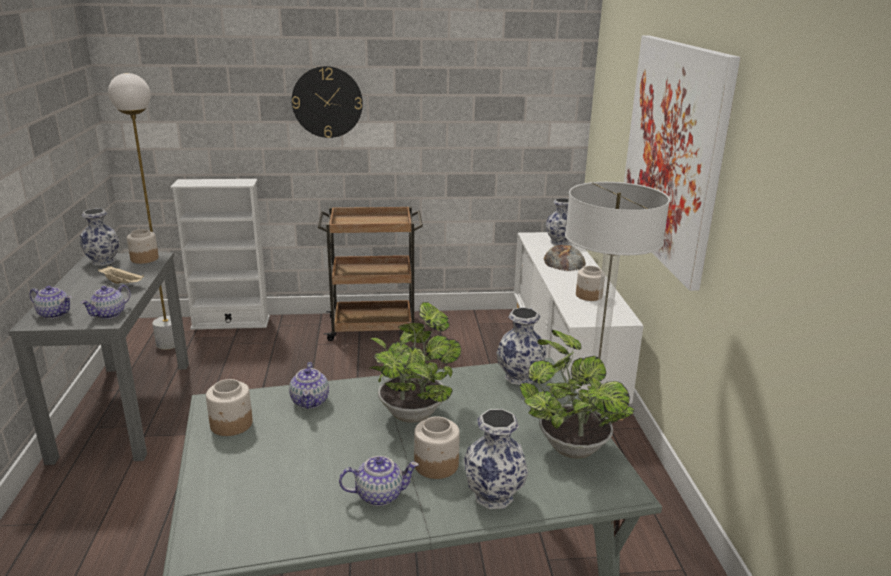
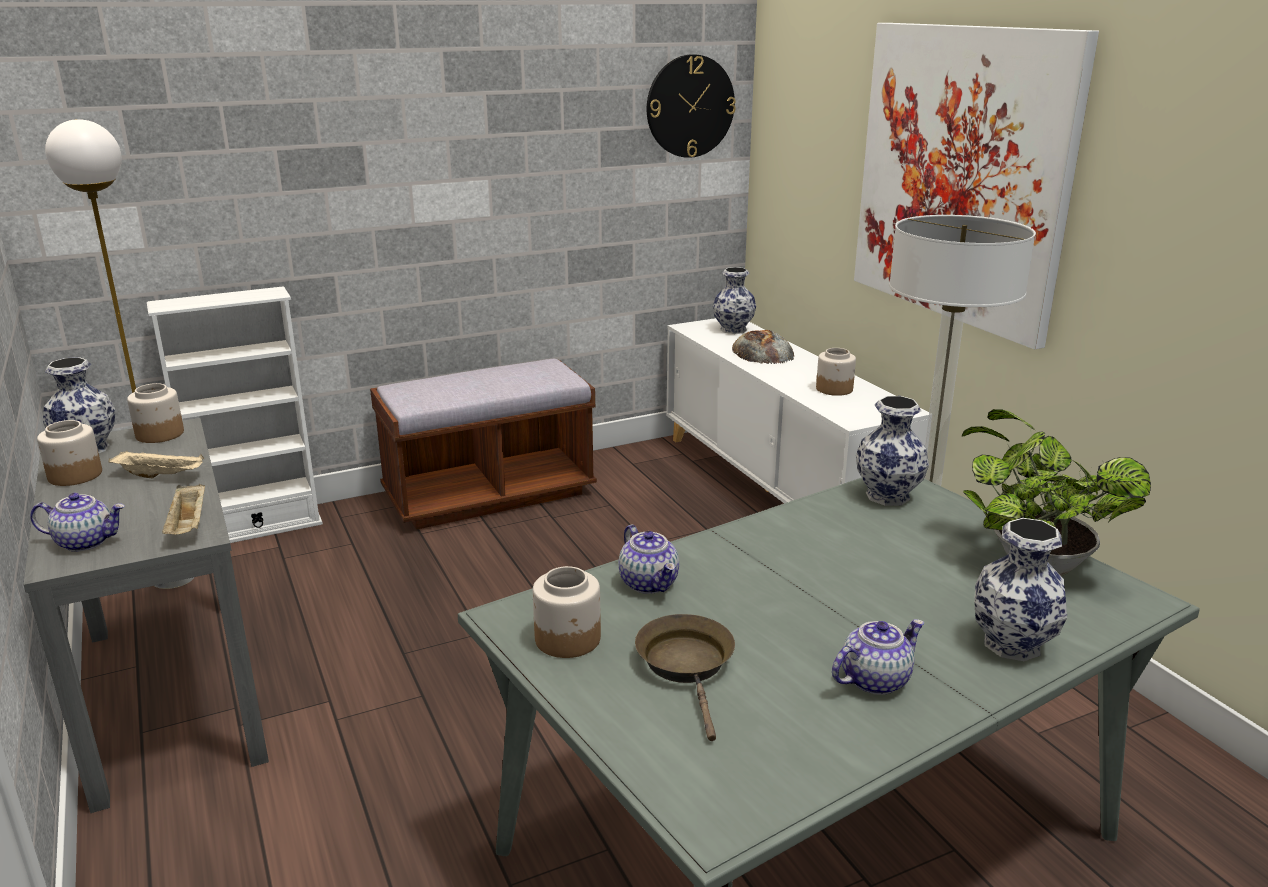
camera: 20 degrees left, 0 degrees up
teapot [81,285,131,319] -> beige tray [162,484,205,534]
wall clock [292,66,363,138] -> wall clock moved to [647,54,736,158]
brown cart [318,206,423,341] -> brown bench [370,359,597,530]
potted plant [369,302,461,423] -> none
jar [414,416,460,479] -> jar moved to [37,420,102,486]
none -> brown frying pan [635,614,735,741]

